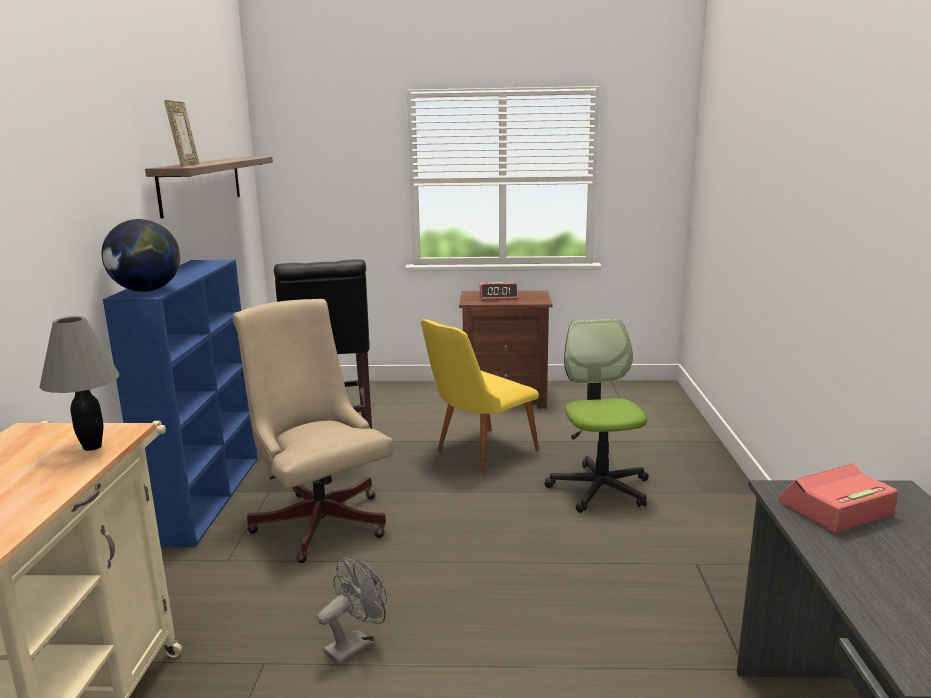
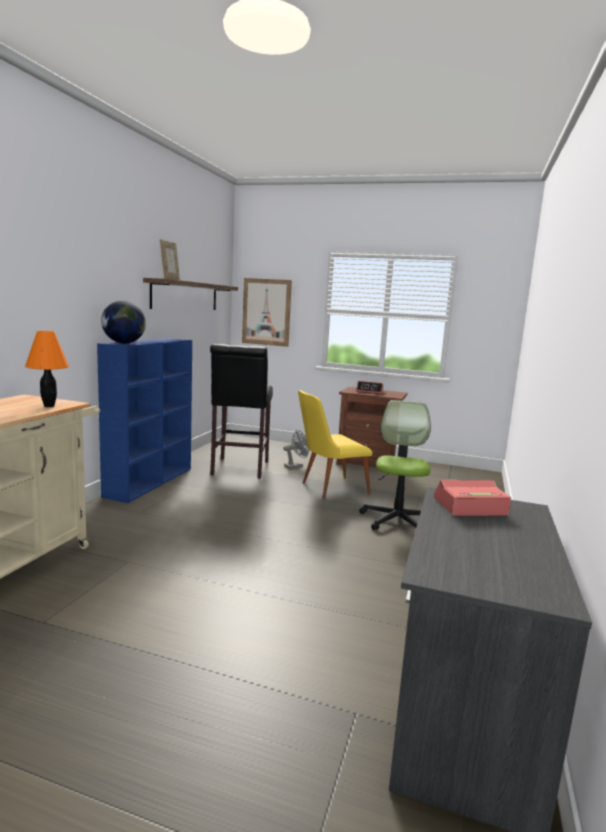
camera: 15 degrees right, 5 degrees down
grey table lamp [39,316,119,451] -> orange table lamp [25,331,69,407]
beige office chair [233,299,393,563] -> none
grey fan [317,557,387,666] -> grey fan moved to [283,430,310,469]
none -> picture [242,278,292,347]

